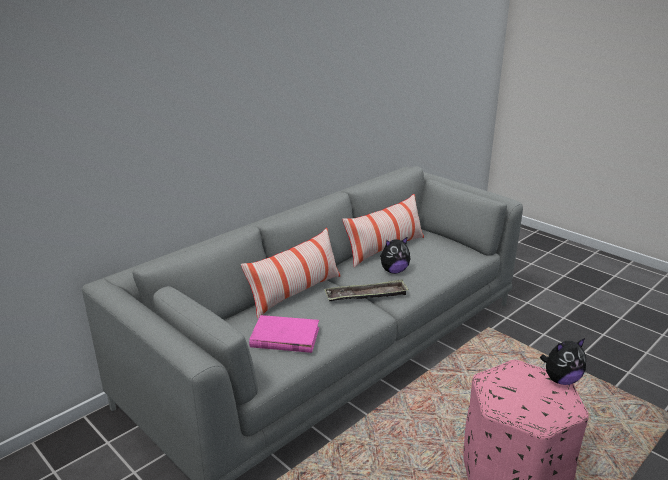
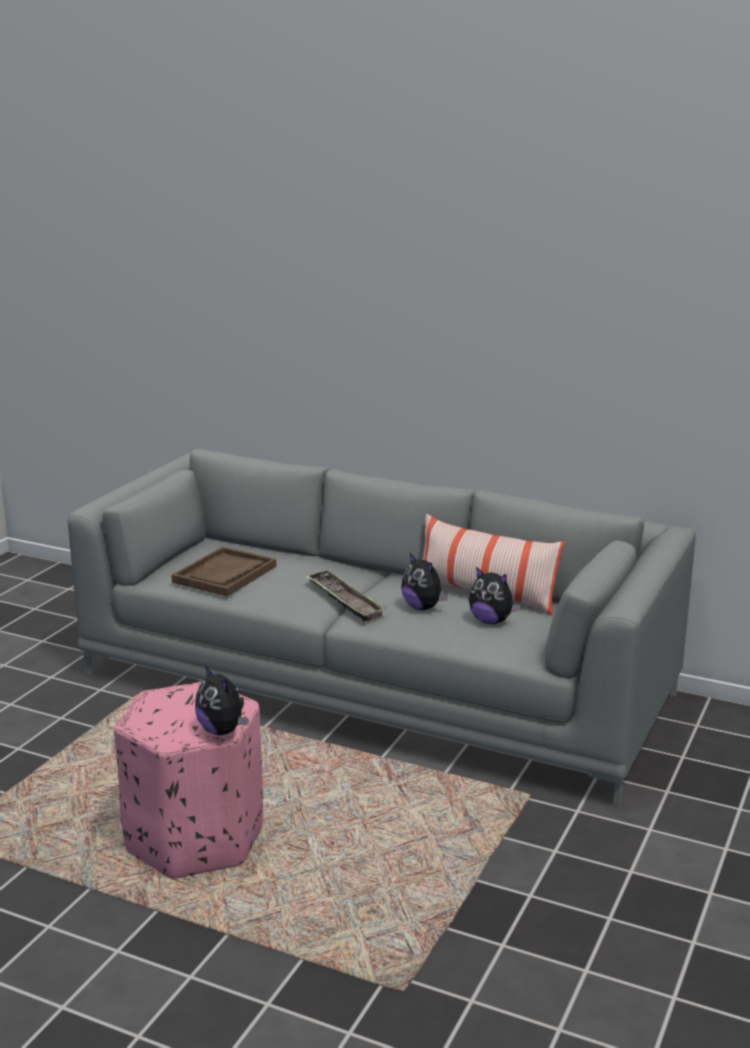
camera: 70 degrees right, 5 degrees down
pillow [241,228,340,319] -> none
pink book [249,315,319,353] -> brown tray [171,546,276,597]
none -> plush toy [469,567,520,624]

